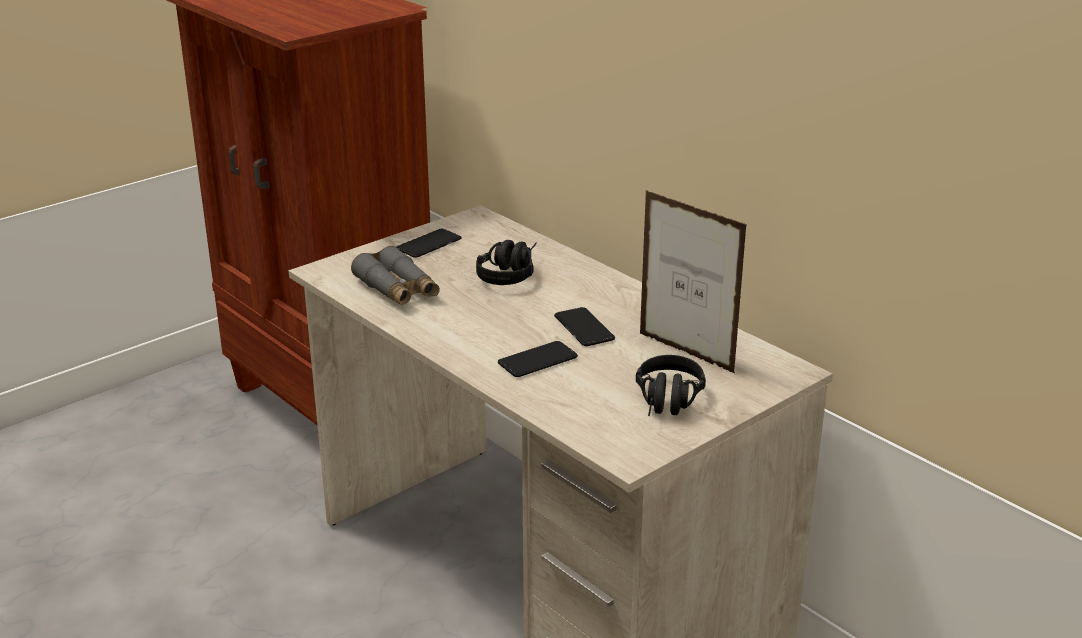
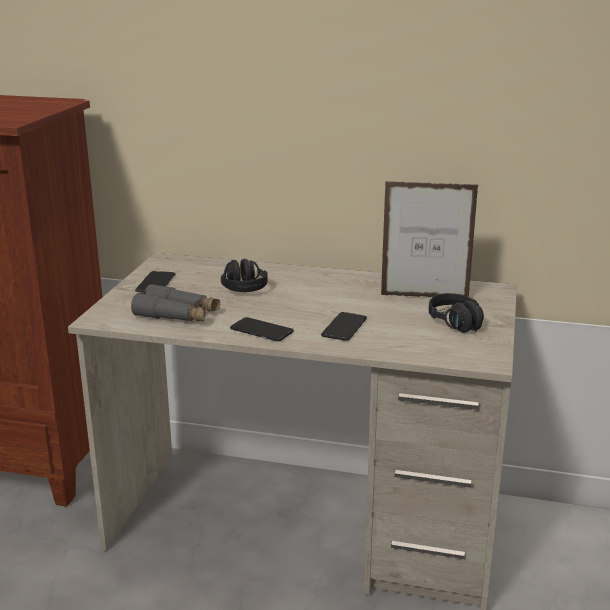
camera: 35 degrees left, 5 degrees down
phone [554,307,615,346] -> phone moved to [230,317,294,341]

